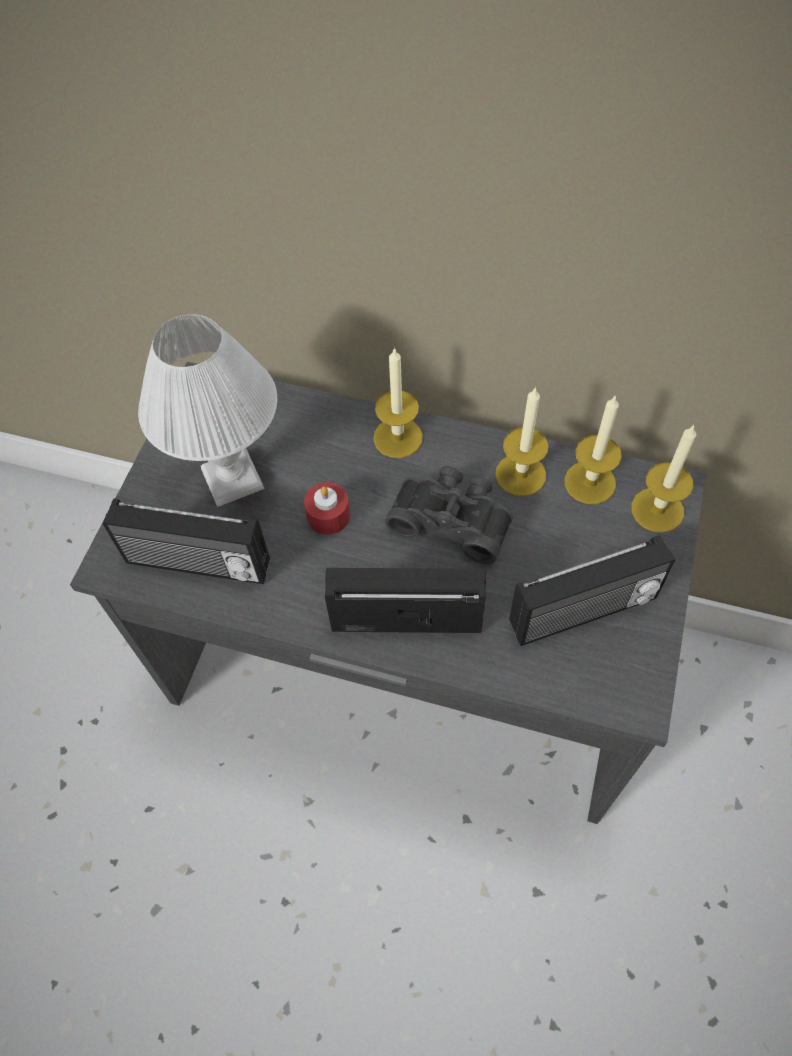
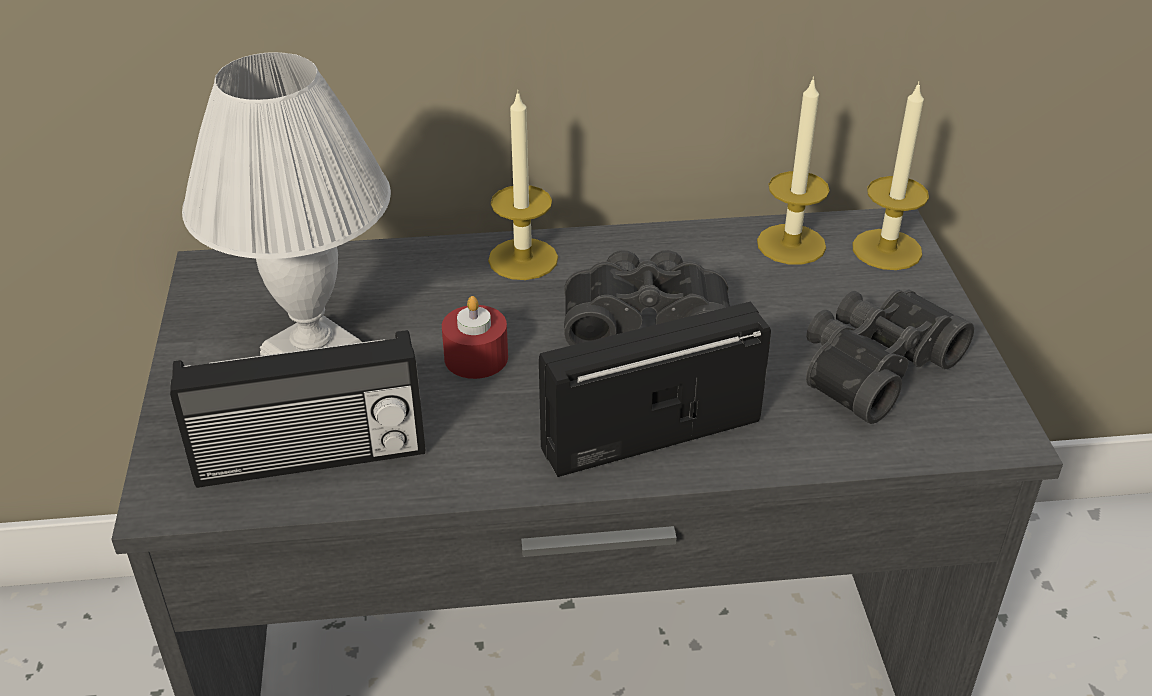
camera: 25 degrees left, 20 degrees down
candle [495,386,548,496] -> none
radio [509,535,676,646] -> black binoculars [806,290,974,424]

